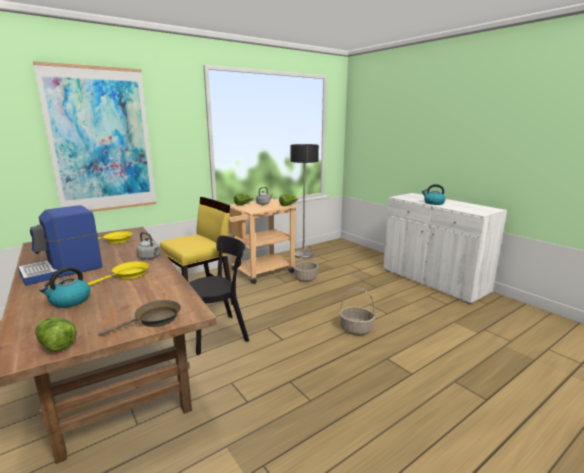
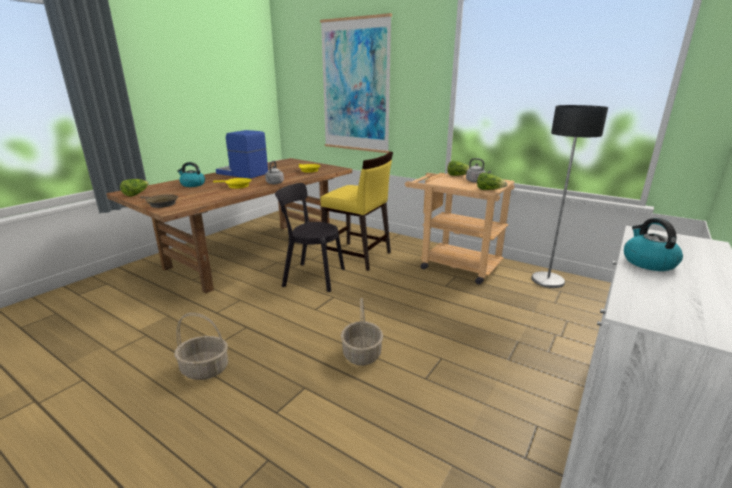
camera: 70 degrees right, 5 degrees up
black chair [189,236,249,355] -> black chair turned 150 degrees clockwise [275,183,345,292]
basket [294,245,318,282] -> basket moved to [174,313,228,380]

